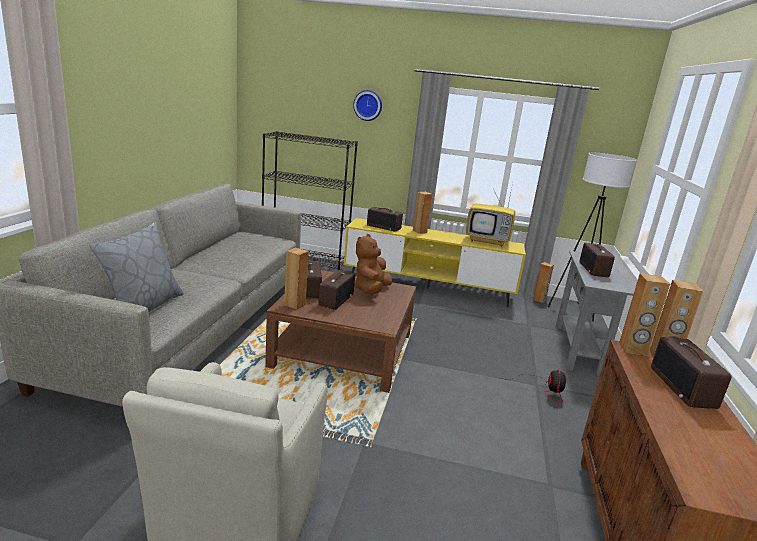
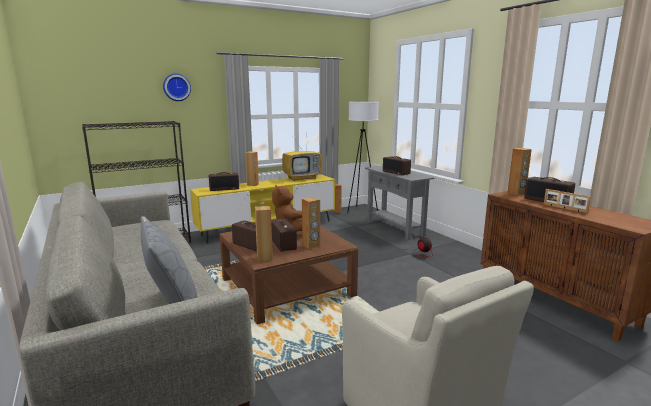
camera: 40 degrees left, 5 degrees down
brown speaker [619,273,670,356] -> brown speaker moved to [302,197,320,249]
none -> picture frame [544,189,591,213]

